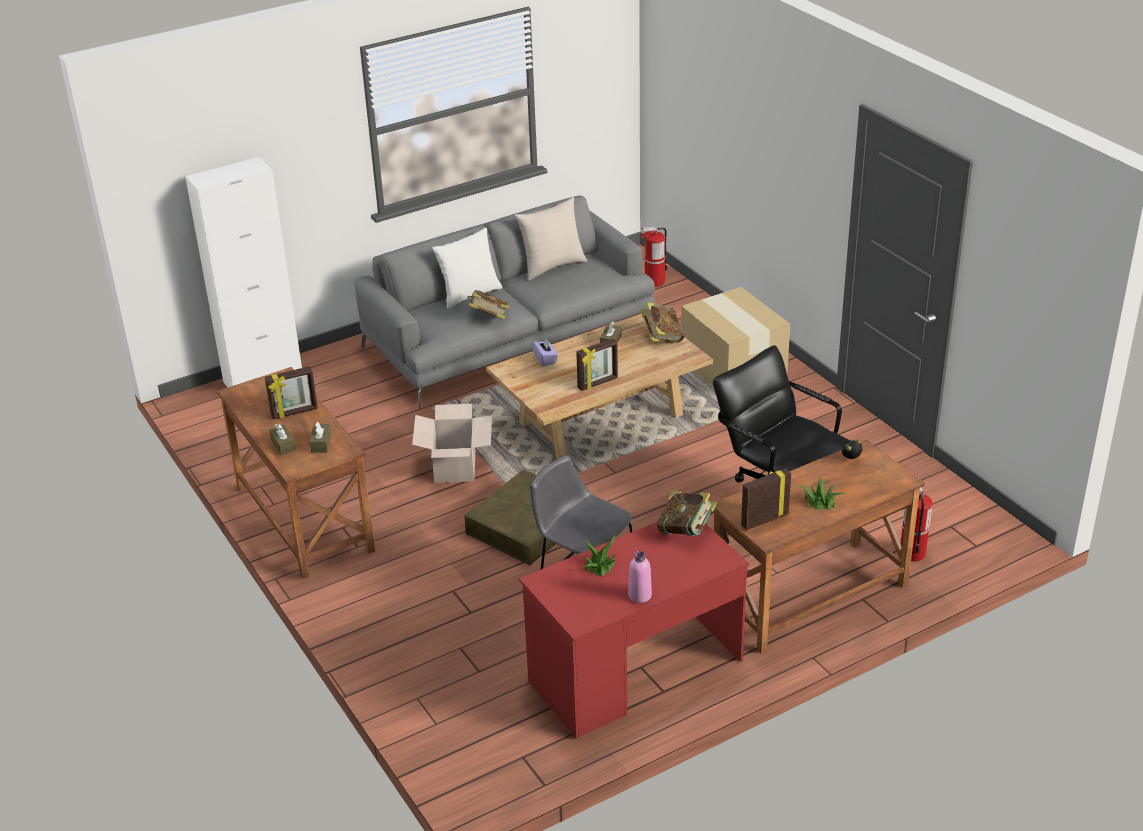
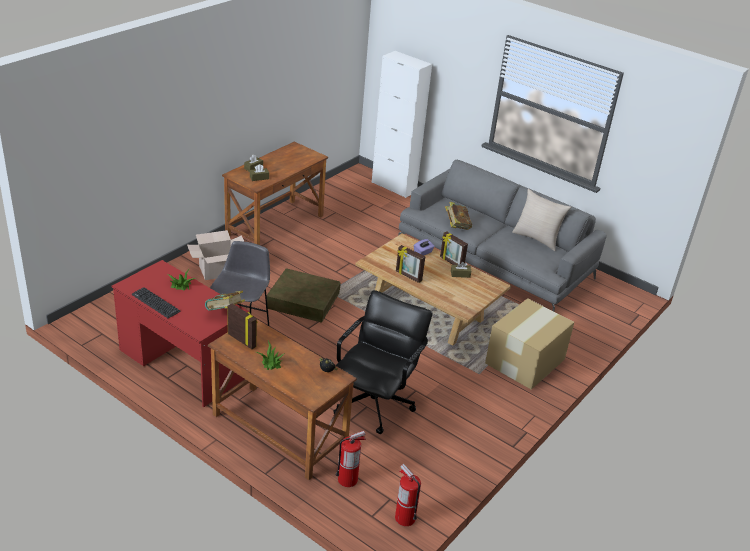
camera: 65 degrees right, 0 degrees up
picture frame [265,366,318,419] -> picture frame moved to [440,232,468,265]
cardboard box [412,404,492,483] -> cardboard box moved to [187,230,245,280]
white pillow [432,228,502,309] -> none
pink bottle [628,551,652,603] -> keyboard [132,287,181,318]
fire extinguisher [640,227,668,287] -> fire extinguisher moved to [395,464,421,526]
book [640,302,684,343] -> none

